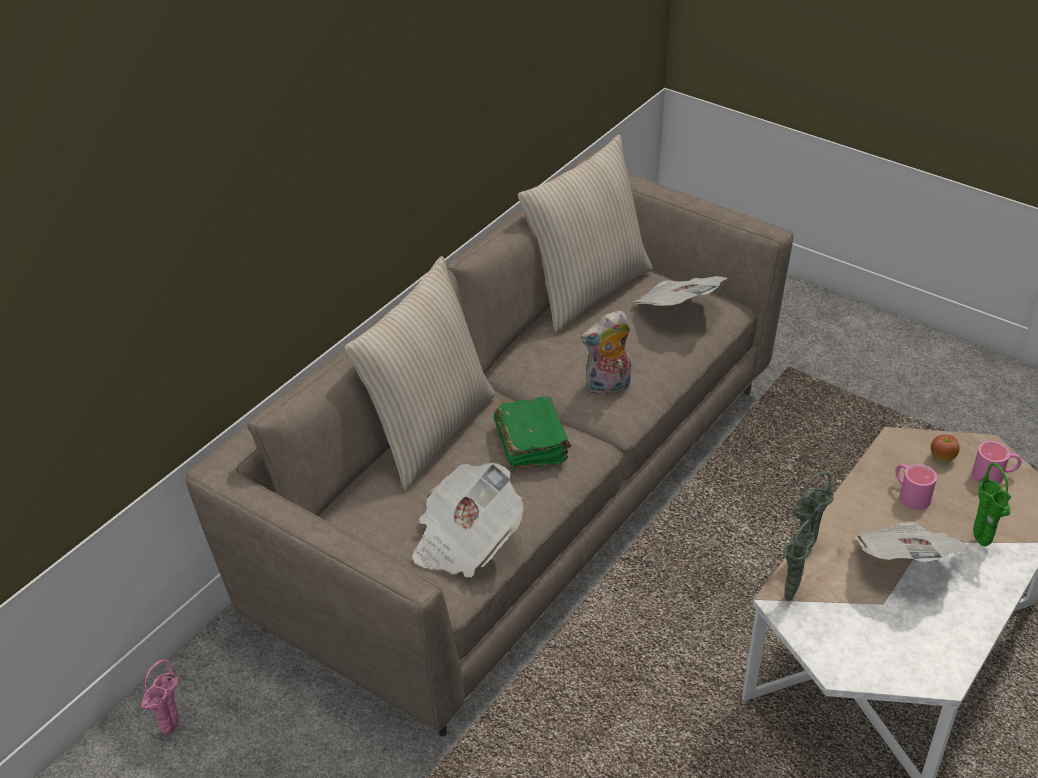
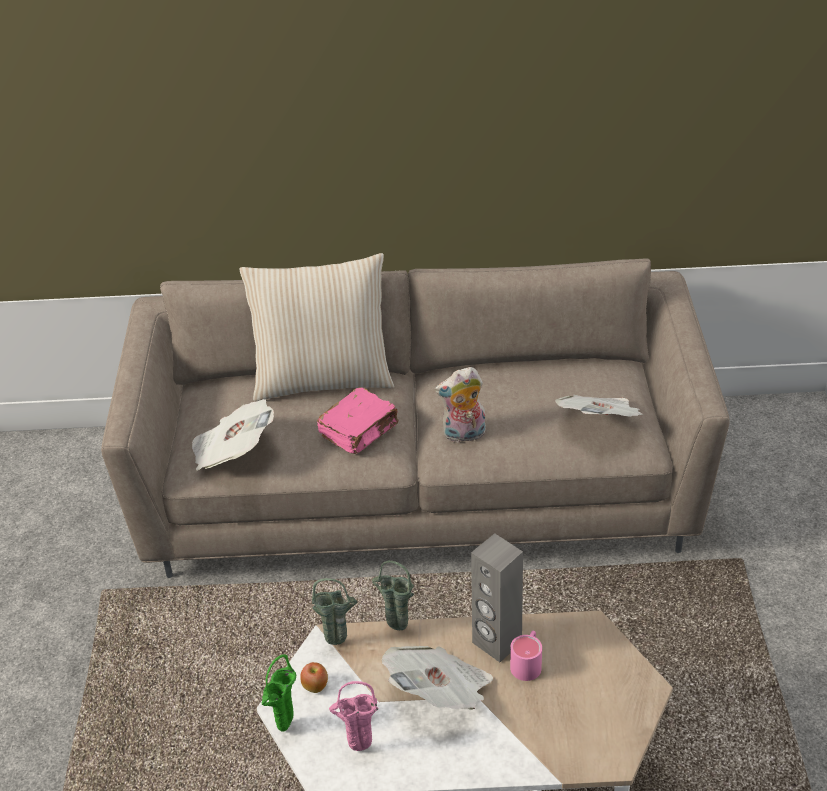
camera: 55 degrees right, 0 degrees up
pink vase [141,660,179,735] -> pink vase moved to [329,681,378,751]
green book [493,396,571,469] -> pink book [317,387,399,454]
beige pillow [518,135,653,333] -> none
plush toy [581,310,631,396] -> plush toy turned 45 degrees counterclockwise [435,367,486,443]
apple [931,434,960,462] -> apple moved to [300,662,328,693]
pink mug [972,441,1022,484] -> none
green vase [973,463,1011,546] -> green vase moved to [262,654,296,732]
none -> grey speaker [471,533,523,662]

